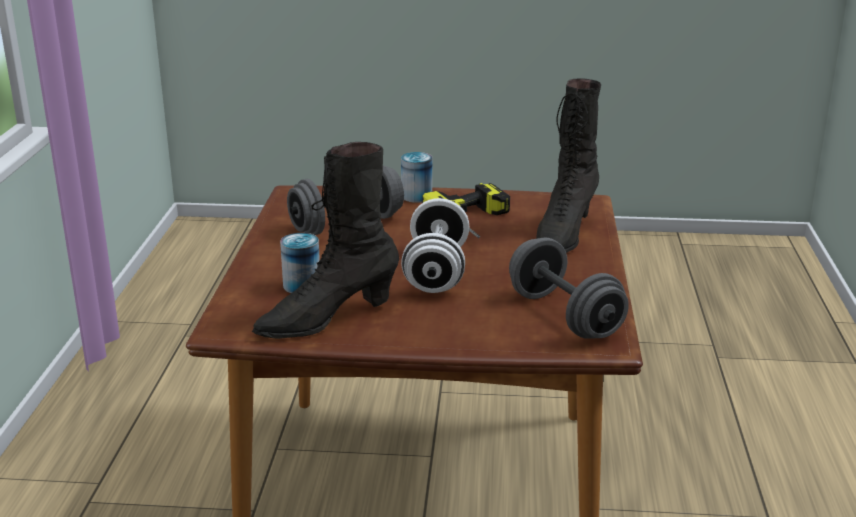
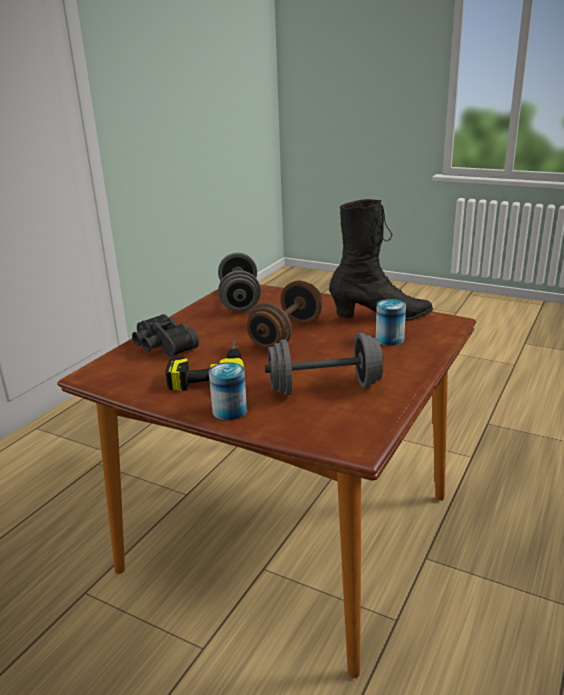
camera: 155 degrees left, 0 degrees up
white dumbbell [401,198,469,293] -> brown dumbbell [247,280,322,348]
black boot [536,79,601,253] -> black binoculars [132,314,199,357]

